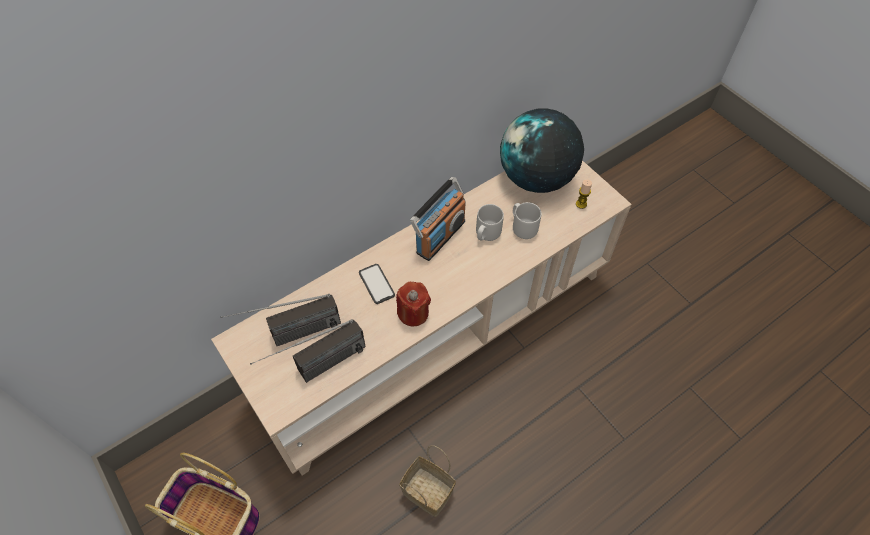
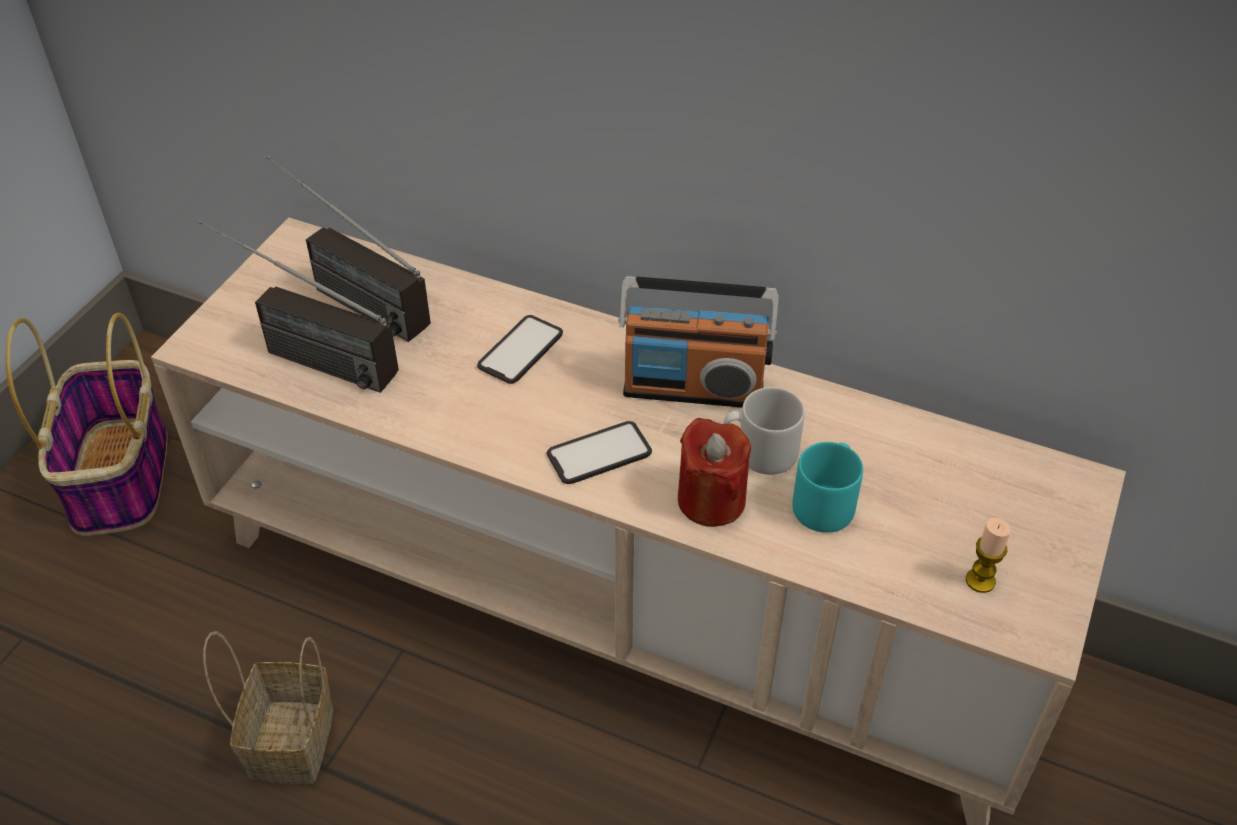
camera: 60 degrees right, 10 degrees down
red candle [396,282,431,326] -> red candle moved to [678,418,751,527]
globe [500,108,584,193] -> none
grey mug [513,202,542,239] -> turquoise mug [792,442,863,533]
none -> phone [546,421,652,484]

